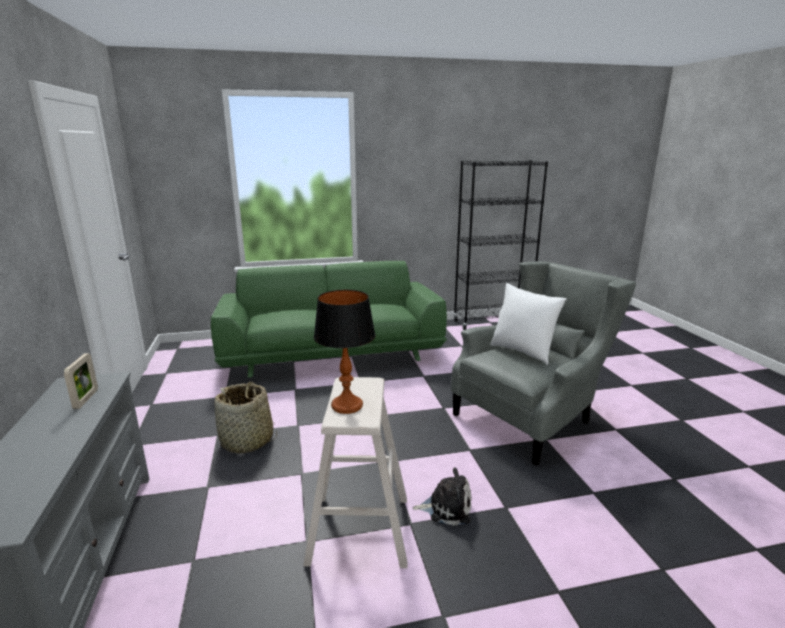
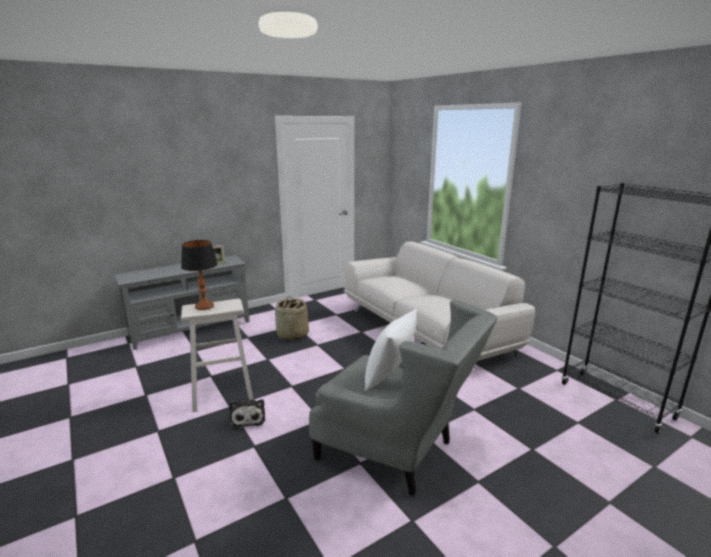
camera: 70 degrees right, 0 degrees up
green sofa [211,261,447,377] -> white sofa [344,241,535,361]

